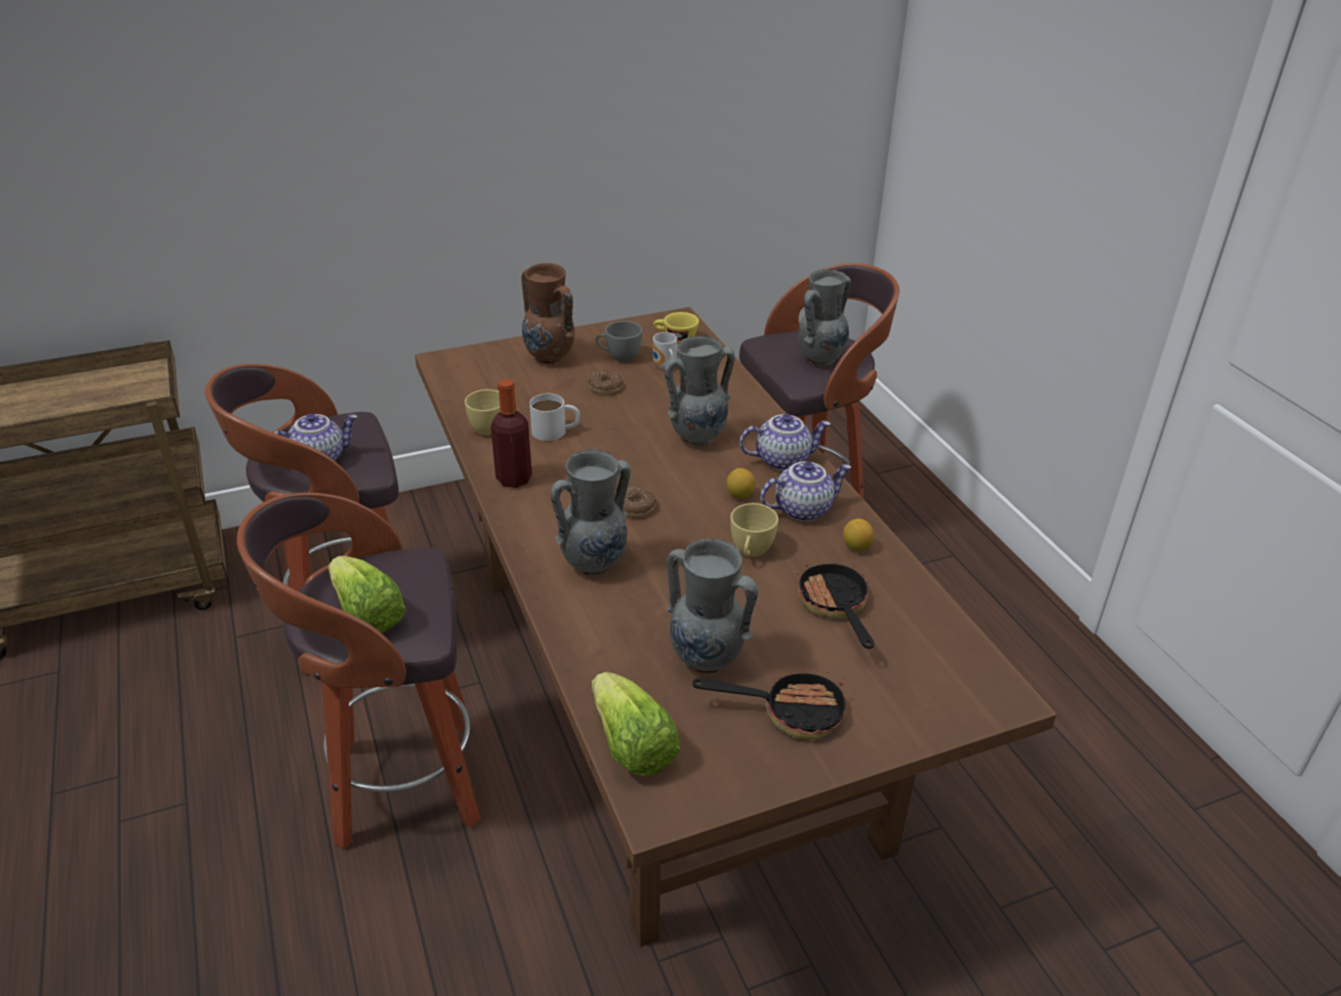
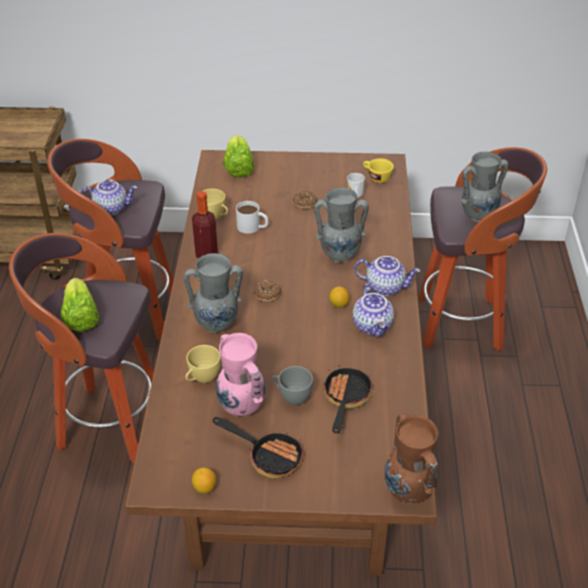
camera: 25 degrees right, 5 degrees up
brown vase [522,263,575,365] -> brown vase moved to [385,413,439,504]
lettuce [592,672,680,777] -> lettuce moved to [223,135,254,178]
grey cup [596,321,642,362] -> grey cup moved to [272,366,313,405]
grey vase [666,539,758,674] -> pink vase [216,333,266,417]
yellow cup [730,503,778,557] -> yellow cup moved to [185,345,221,383]
teapot [760,462,852,522] -> teapot turned 75 degrees clockwise [353,284,394,337]
lemon [843,519,874,552] -> lemon moved to [192,467,216,494]

